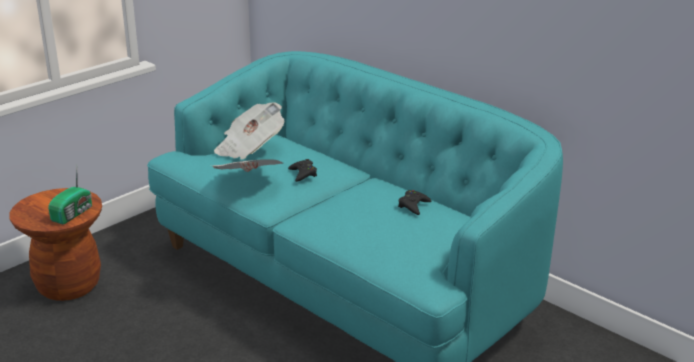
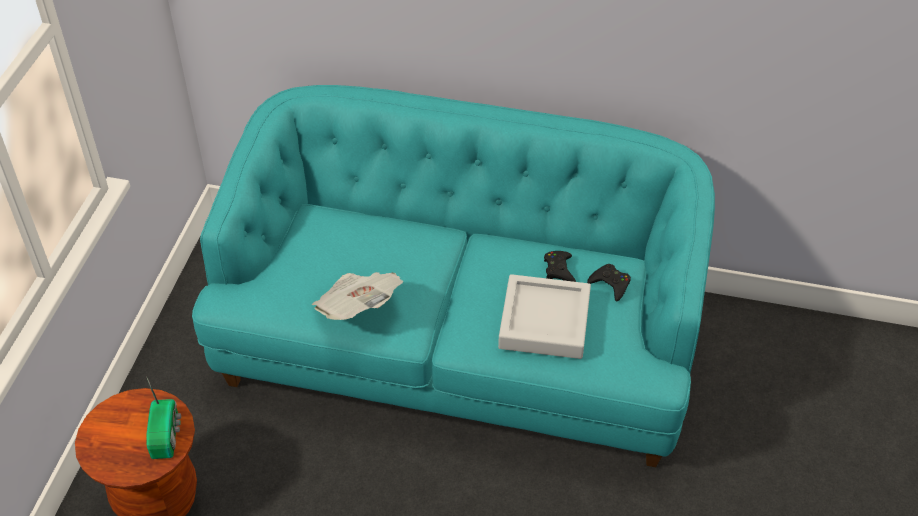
camera: 30 degrees left, 20 degrees up
newspaper [214,102,285,160] -> none
black game controller [288,159,317,182] -> black game controller moved to [587,264,631,301]
none -> grey tray [498,274,591,359]

